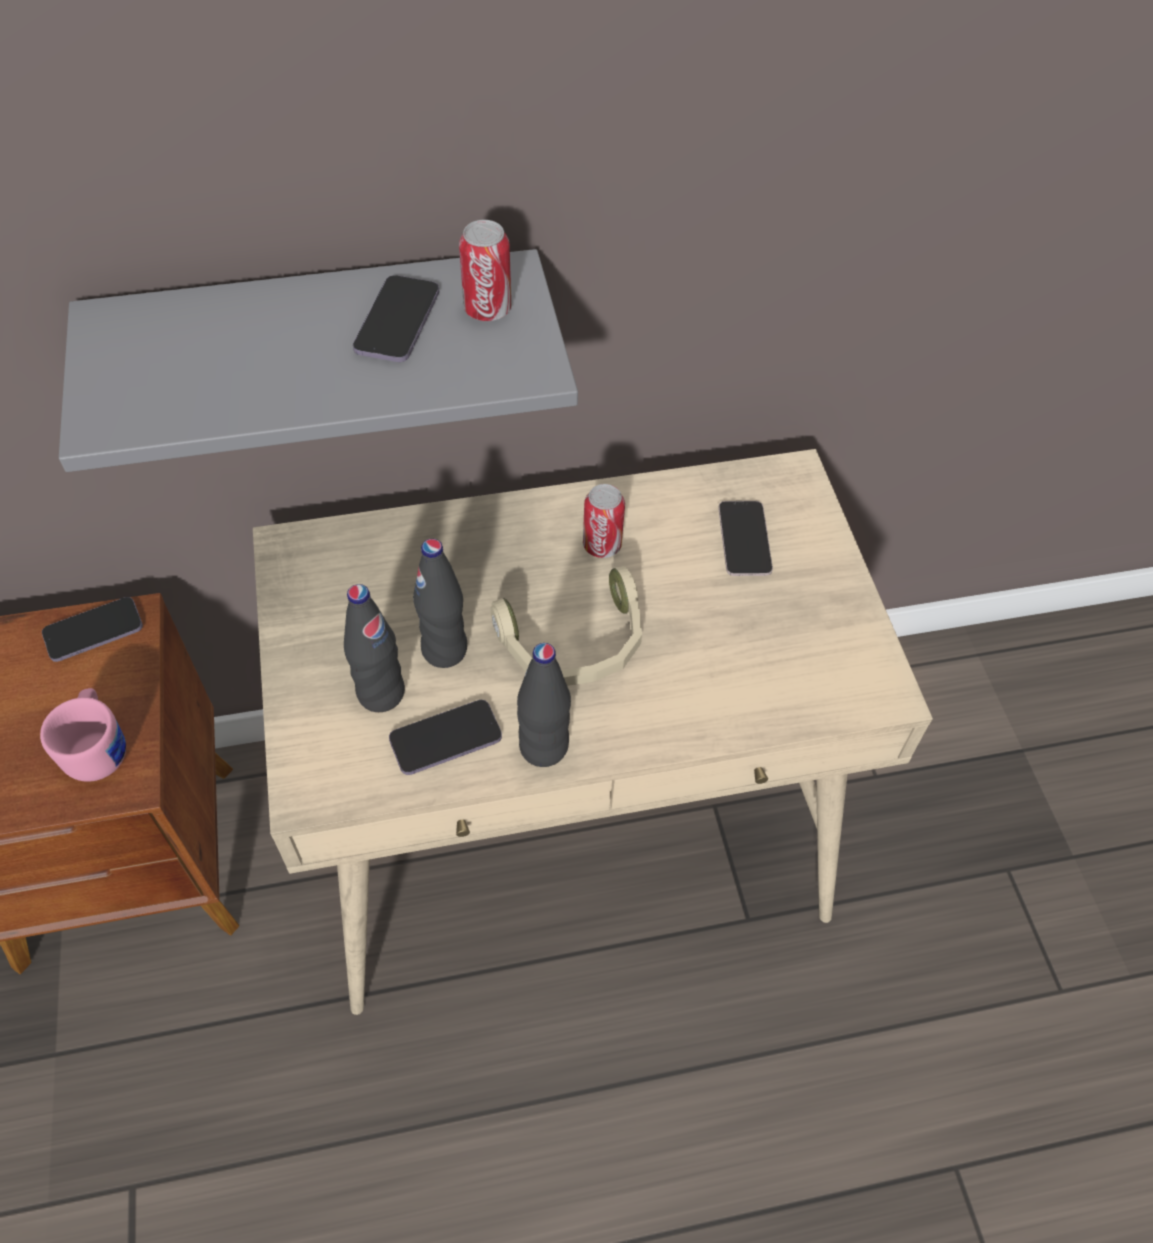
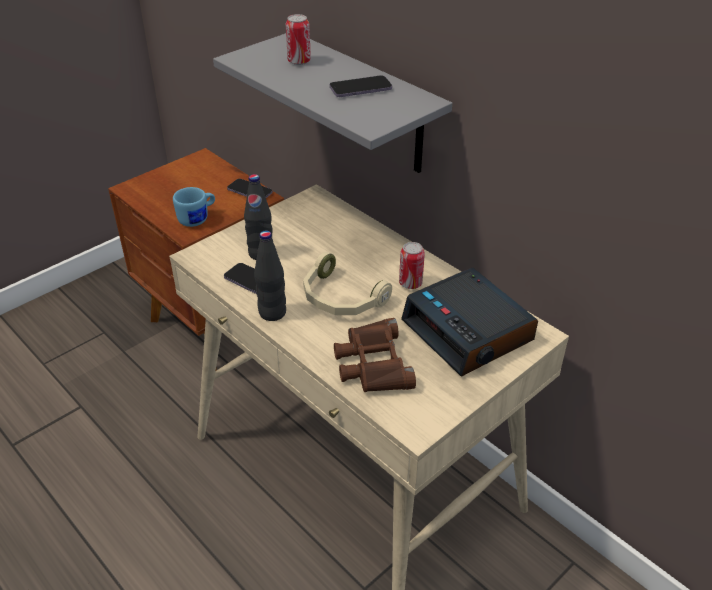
camera: 60 degrees right, 15 degrees down
pink mug [40,688,126,782] -> blue mug [173,187,215,227]
black bottle [413,539,467,668] -> none
can [459,220,511,321] -> can moved to [286,14,311,65]
phone [718,501,773,576] -> alarm clock [401,268,538,377]
none -> brown binoculars [334,318,416,392]

